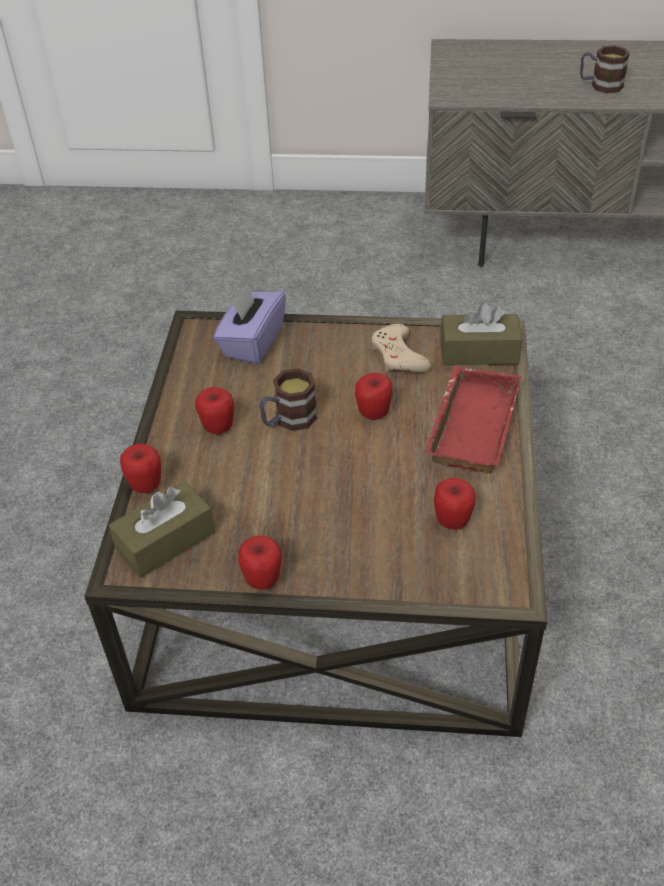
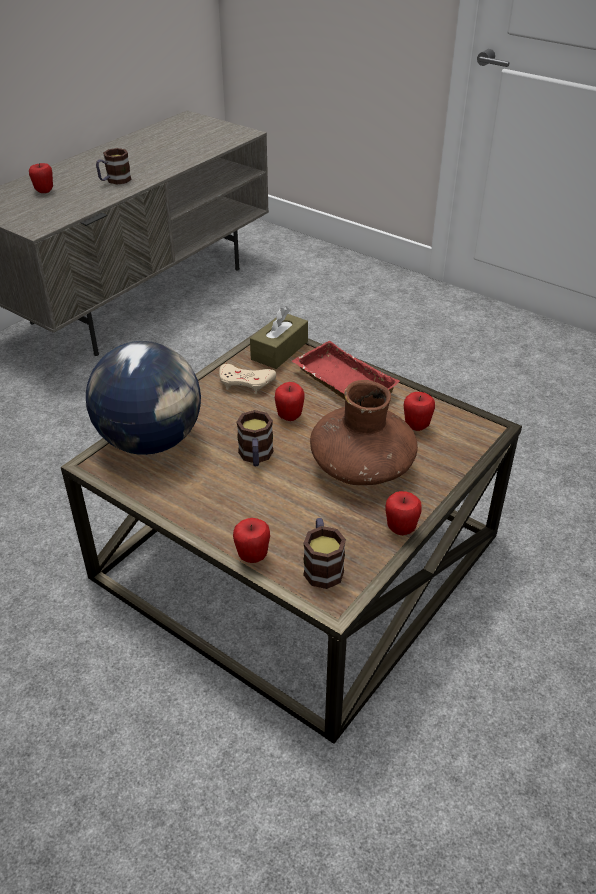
camera: 60 degrees left, 5 degrees down
brown tissue box [108,481,215,578] -> mug [303,518,346,589]
apple [195,387,235,435] -> apple moved to [29,163,53,193]
purple tissue box [213,284,286,364] -> globe [86,341,201,455]
none -> brown vase [310,380,418,485]

